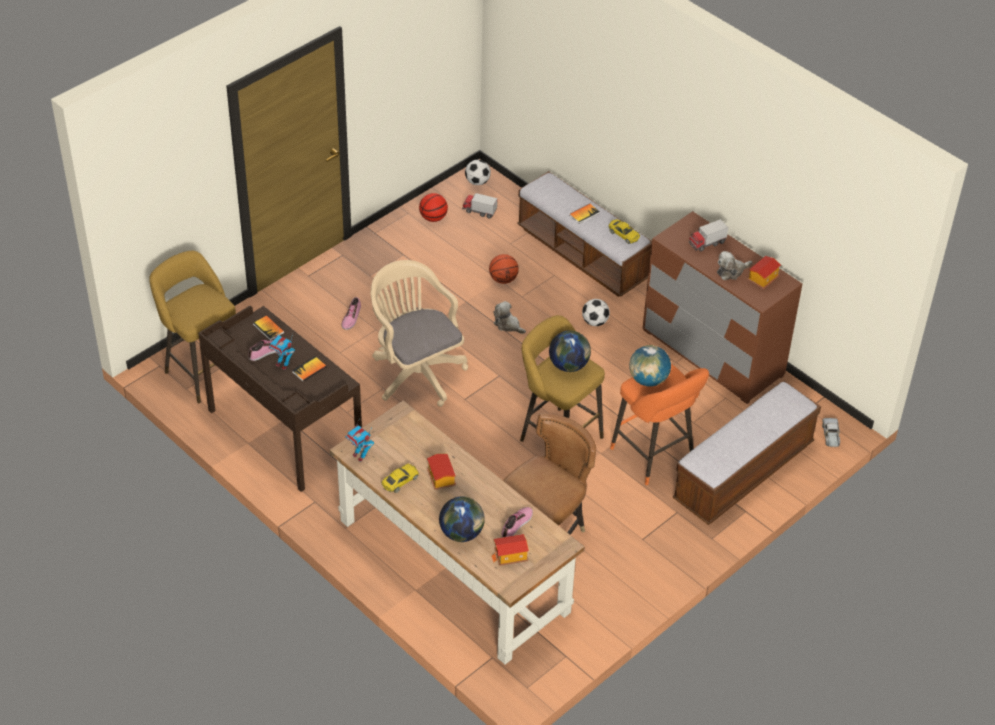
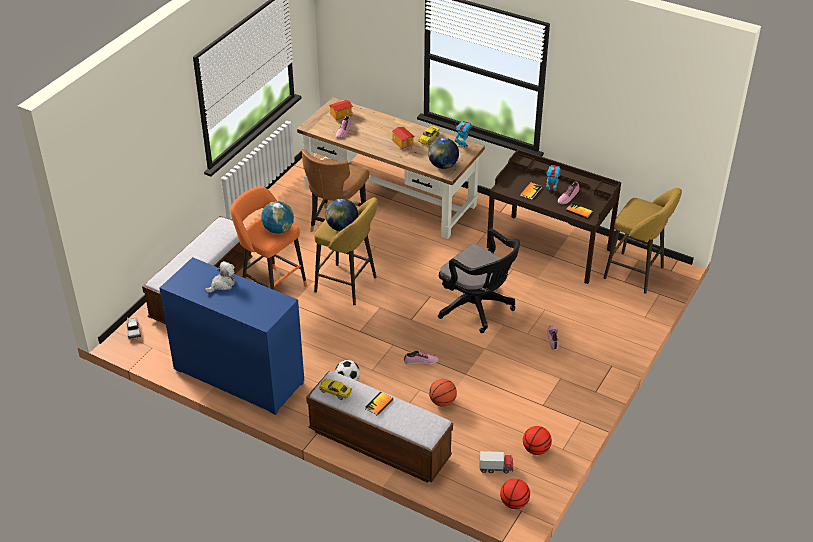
camera: 165 degrees right, 5 degrees down
beige office chair [371,260,468,407] -> black office chair [438,229,520,333]
globe [439,496,485,542] -> globe moved to [428,138,459,169]
football [465,159,491,185] -> basketball [500,479,530,509]
plush toy [493,301,526,334] -> shoe [404,351,439,365]
brown dresser [642,211,802,404] -> blue dresser [159,257,304,415]
toy truck [688,219,728,251] -> none
toy house [748,256,781,289] -> none

